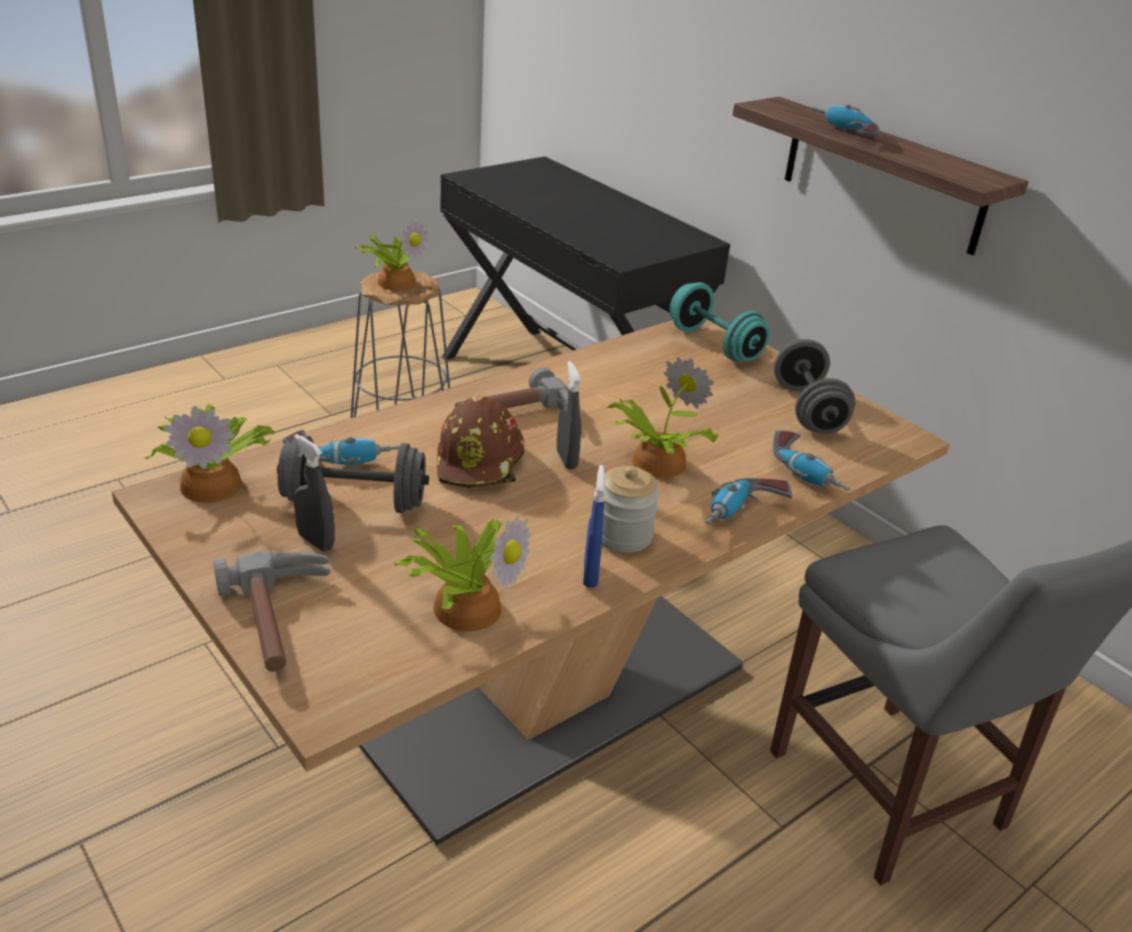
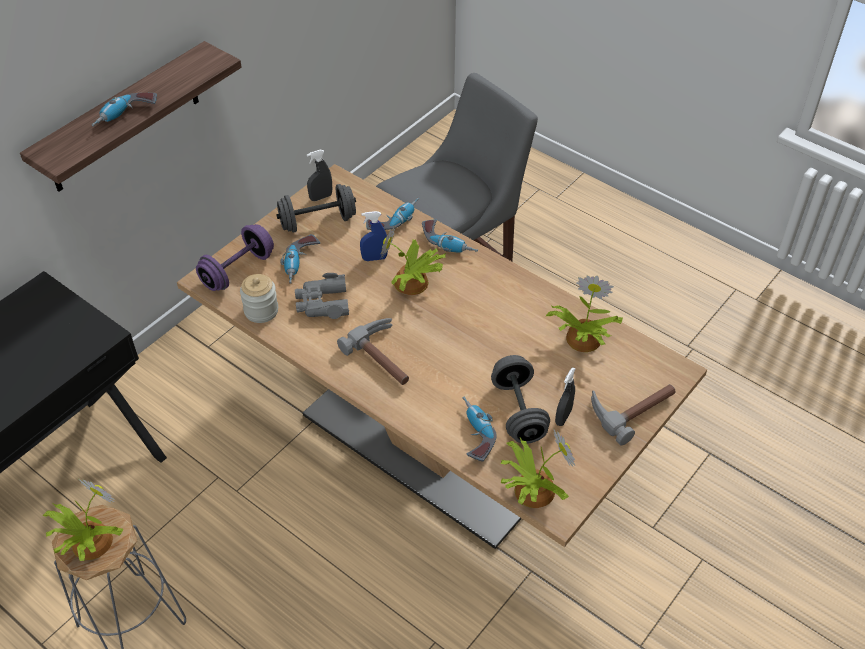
camera: 100 degrees left, 15 degrees up
brown hard hat [437,396,524,488] -> none
grey spray bottle [557,361,581,469] -> grey spray bottle moved to [307,150,332,201]
blue spray bottle [583,465,605,588] -> blue spray bottle moved to [360,211,388,261]
jar [602,466,660,553] -> jar moved to [240,274,278,323]
turquoise dumbbell [670,282,770,362] -> purple dumbbell [196,224,274,291]
none -> power drill [280,234,320,284]
none -> grey binoculars [295,273,349,319]

